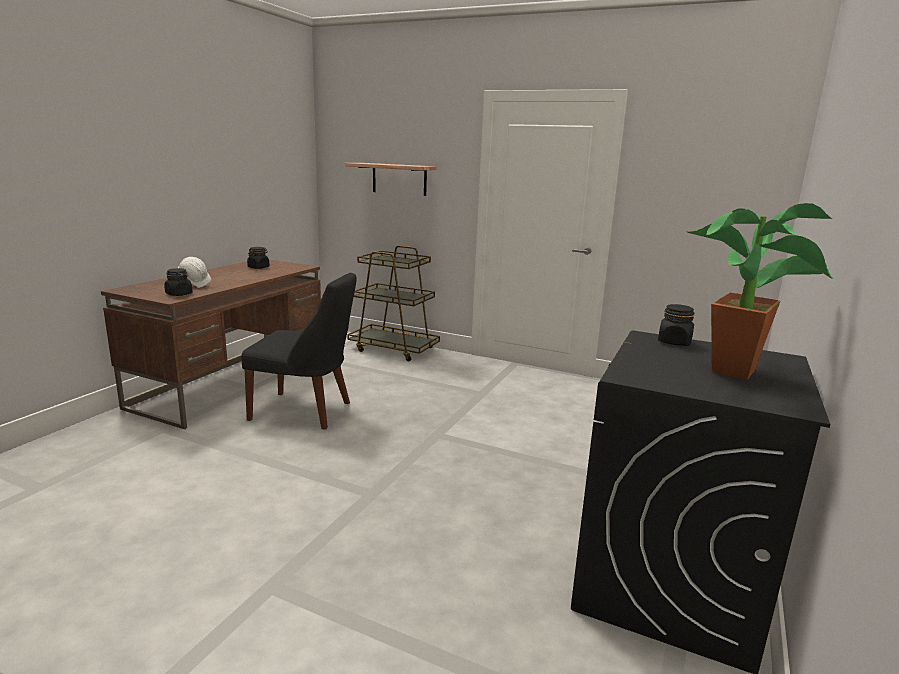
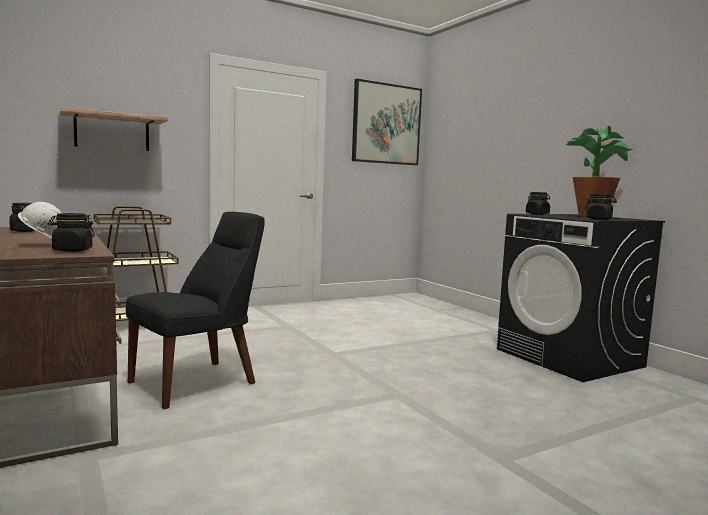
camera: 55 degrees left, 10 degrees down
none -> picture [352,79,422,165]
none -> black jar [585,194,617,220]

